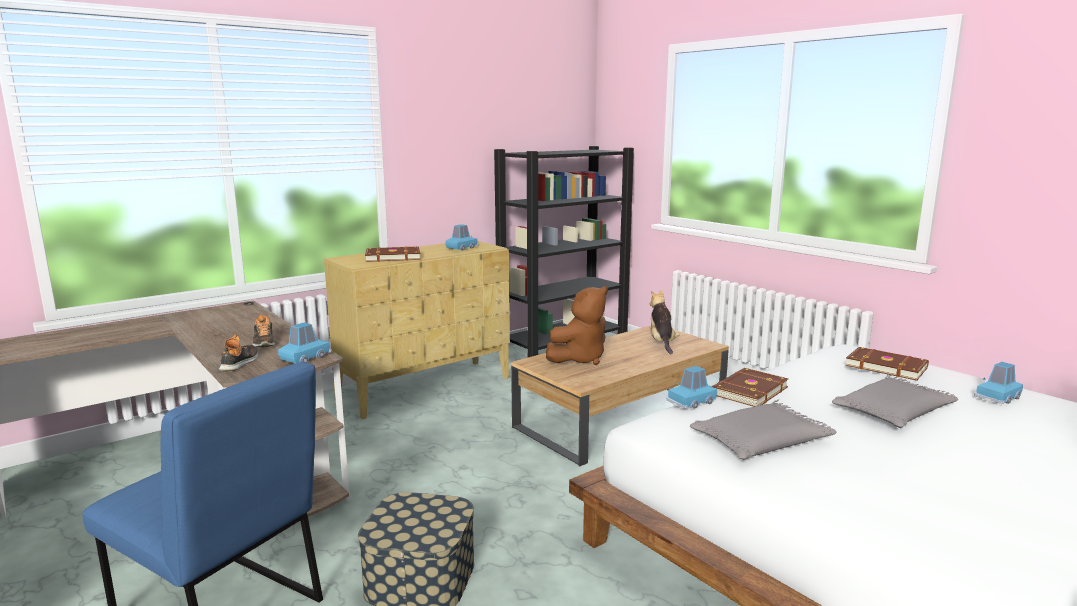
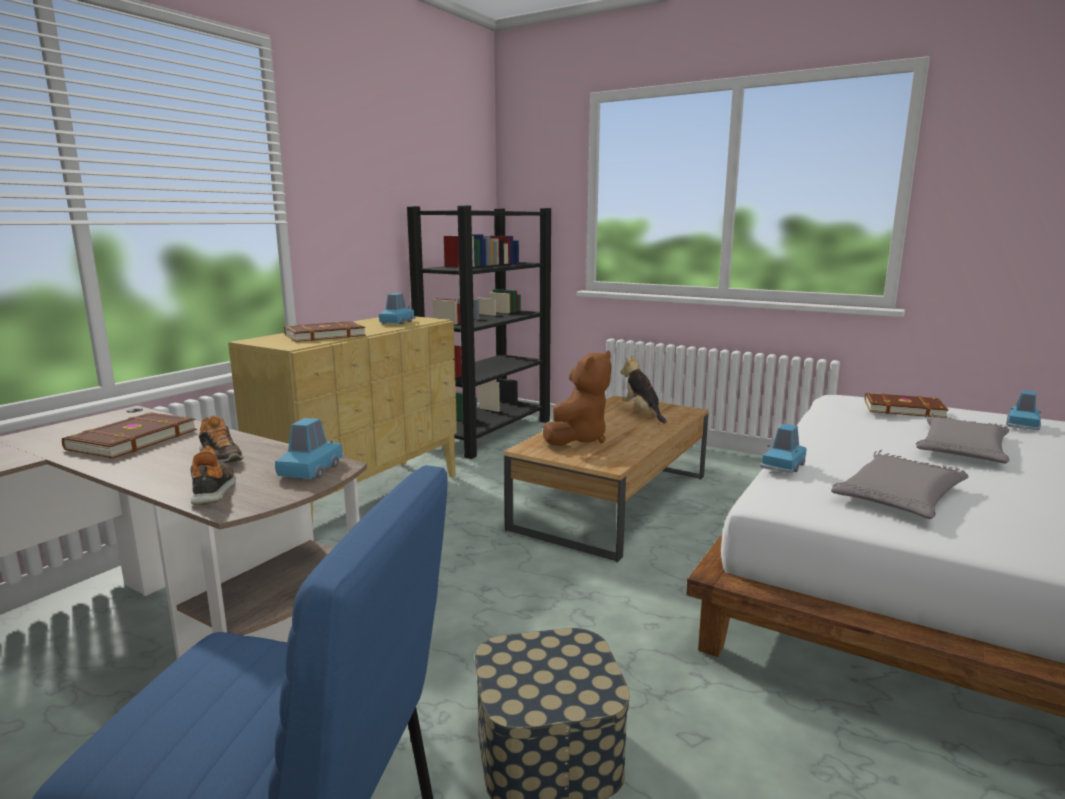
camera: 20 degrees left, 0 degrees up
brown book [712,368,788,407] -> brown book moved to [62,412,197,458]

